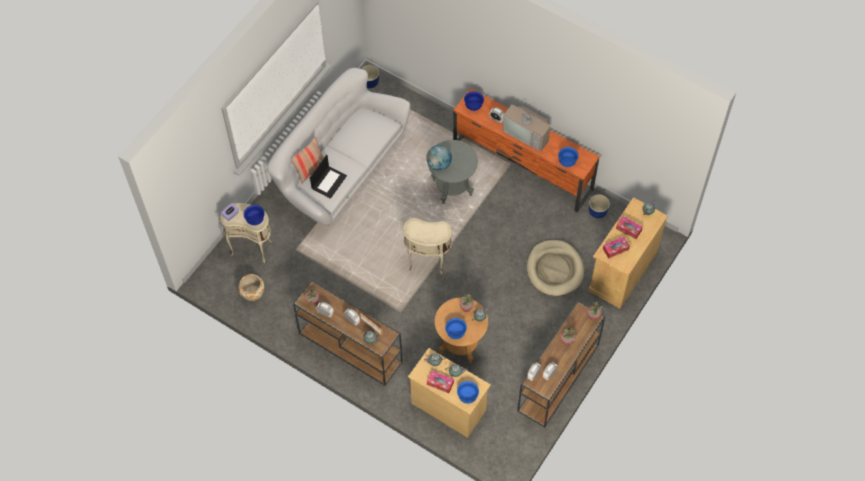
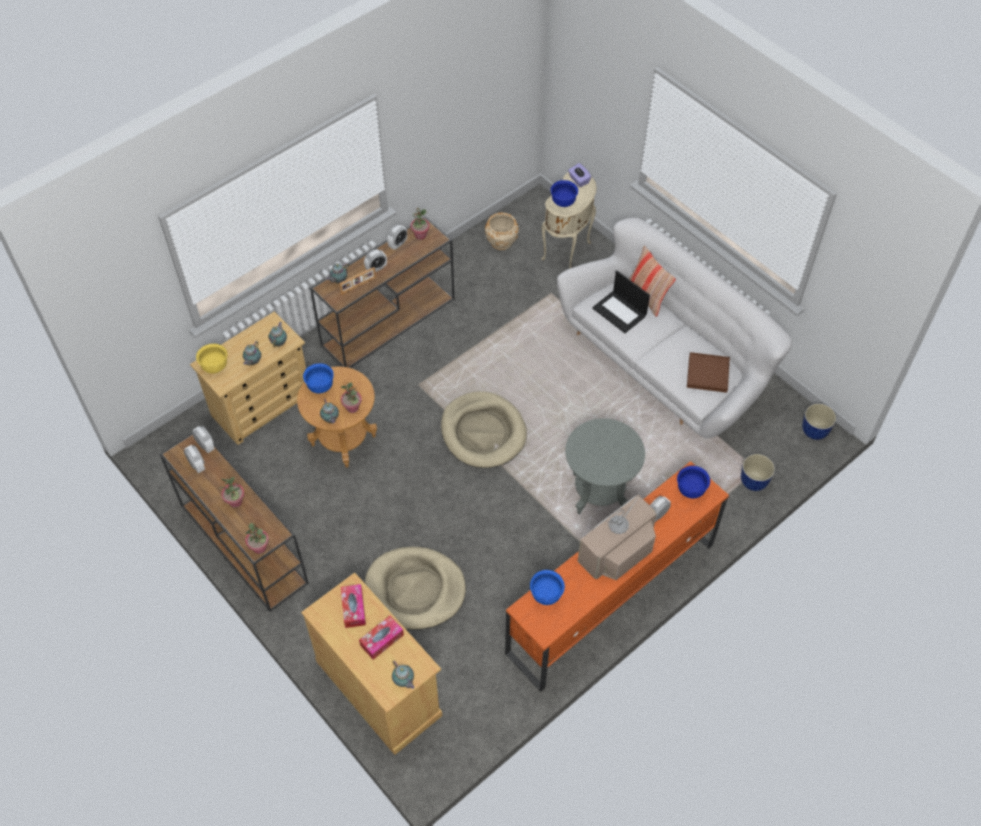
camera: 105 degrees right, 5 degrees down
beige side table [403,218,452,274] -> beige dog bed [441,391,527,468]
globe [426,145,452,171] -> none
tissue box [427,371,454,393] -> none
blue bowl [457,381,479,404] -> yellow bowl [196,344,227,374]
planter [589,194,610,218] -> planter moved to [741,454,775,491]
none -> brown tray [687,352,730,393]

